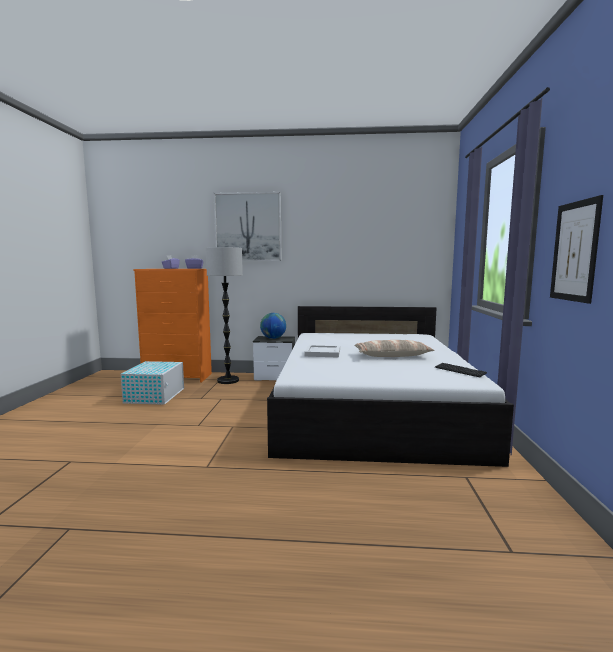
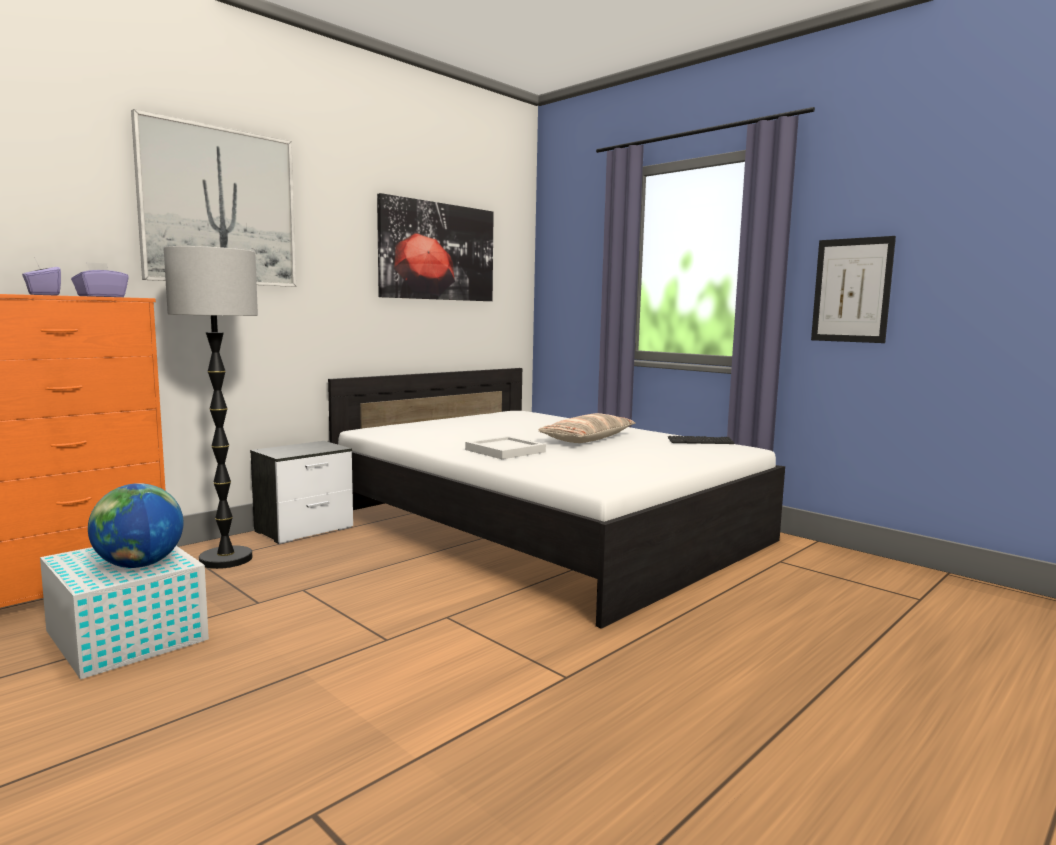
camera: 50 degrees left, 0 degrees up
globe [260,313,286,339] -> globe moved to [88,483,183,568]
none -> picture [377,193,494,301]

